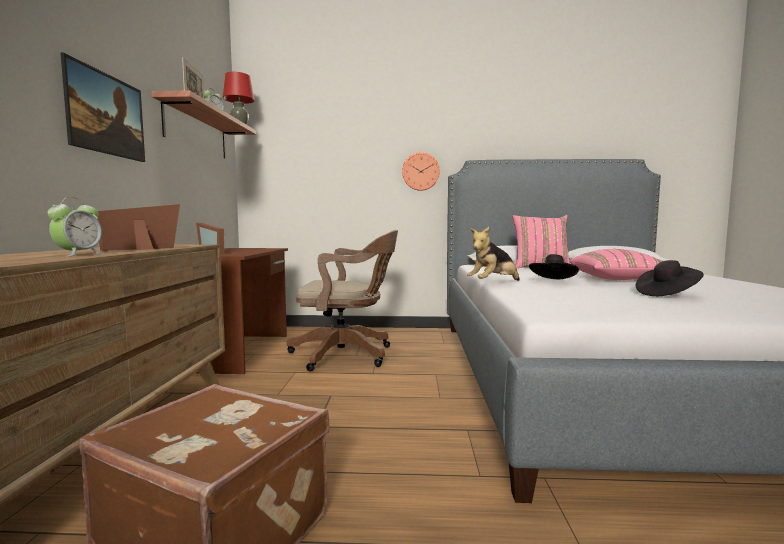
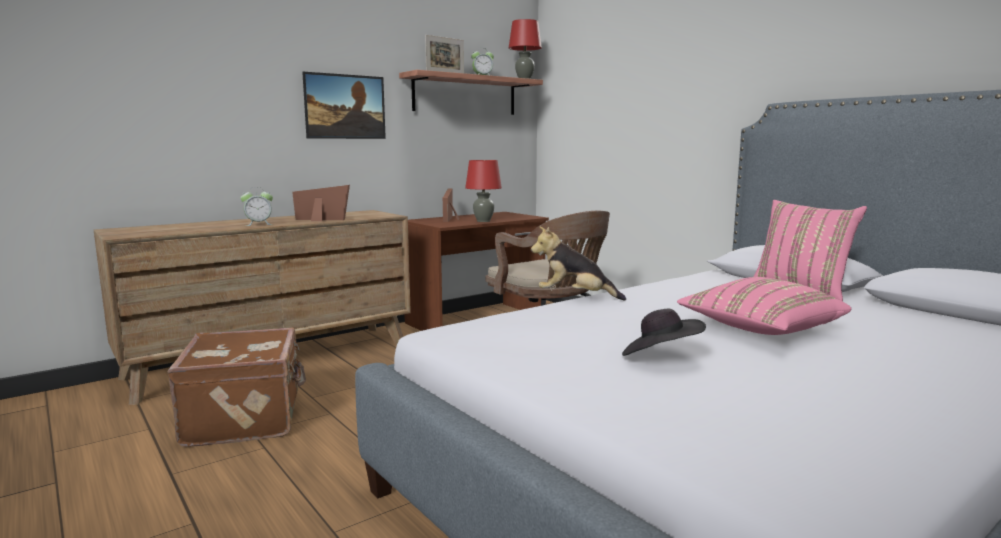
camera: 50 degrees right, 5 degrees up
wall clock [402,152,440,191] -> none
black hat [529,254,579,279] -> none
none -> red table lamp [465,160,502,222]

